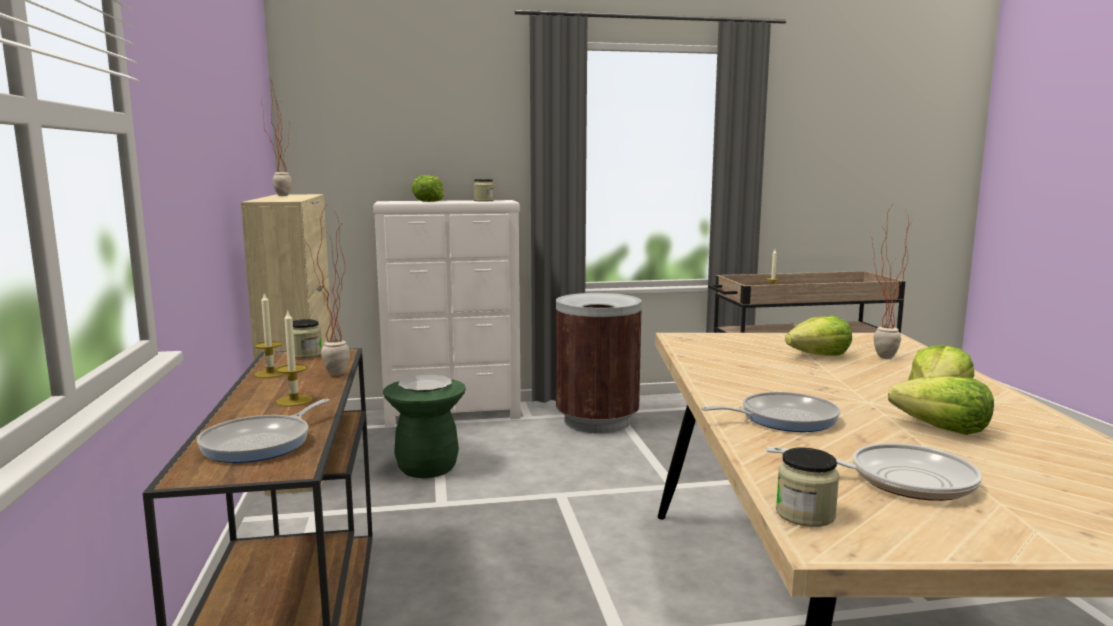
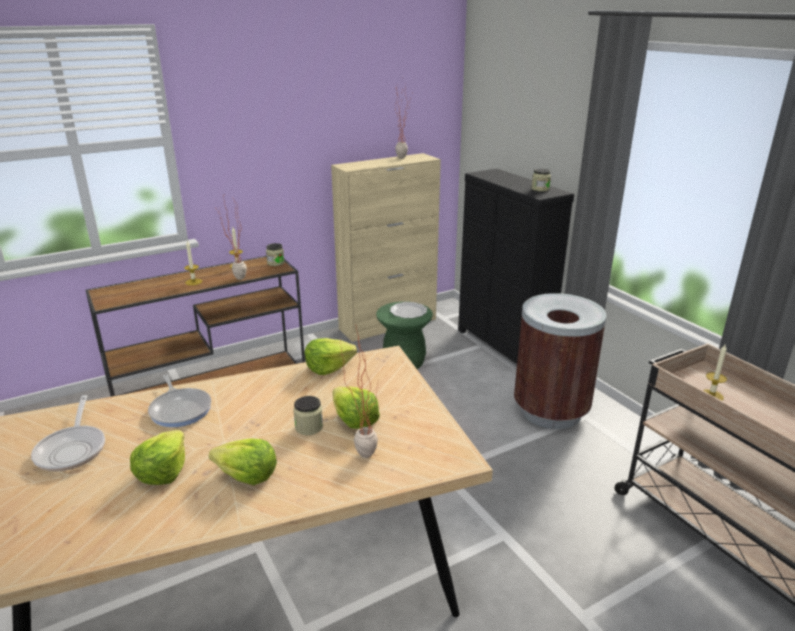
camera: 70 degrees right, 15 degrees up
frying pan [197,399,330,463] -> none
white dresser [373,200,521,427] -> black dresser [458,169,574,363]
lettuce [412,175,444,202] -> lettuce moved to [305,338,357,375]
jar [776,447,839,527] -> jar moved to [293,396,323,435]

